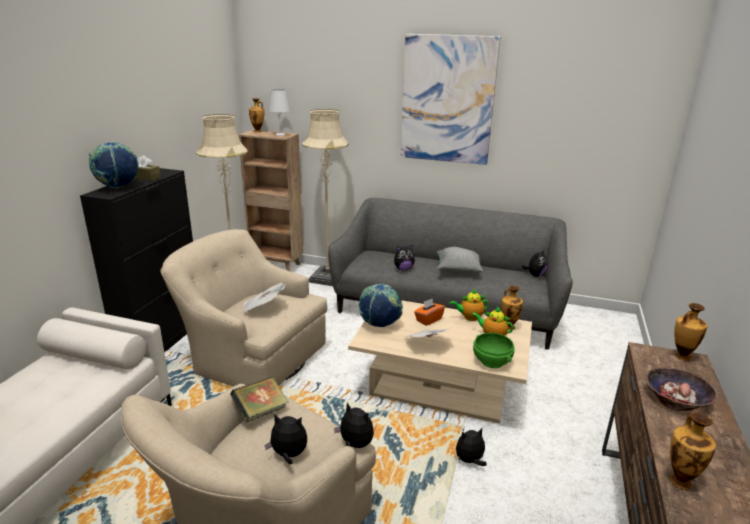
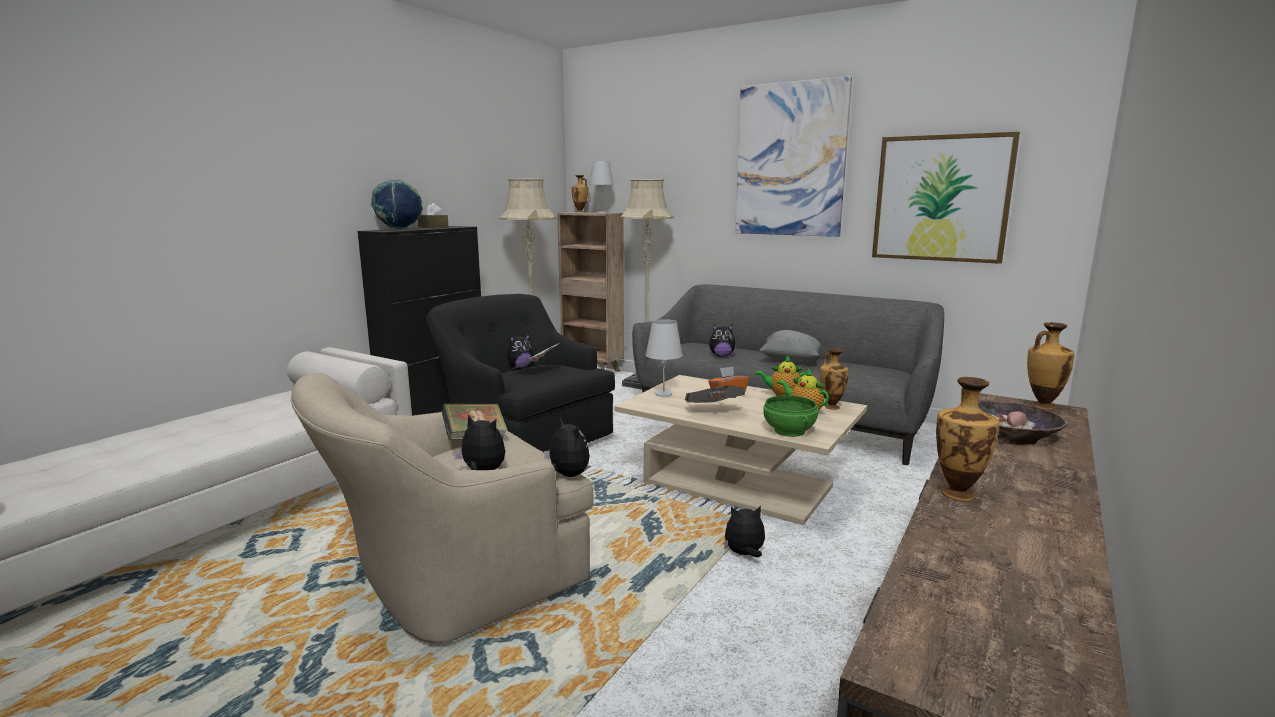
camera: 15 degrees right, 10 degrees down
beige armchair [161,229,327,387] -> black armchair [426,294,615,452]
globe [359,284,403,327] -> white table lamp [646,319,683,397]
plush toy [522,250,548,277] -> plush toy moved to [507,334,534,368]
none -> picture [872,132,1020,264]

